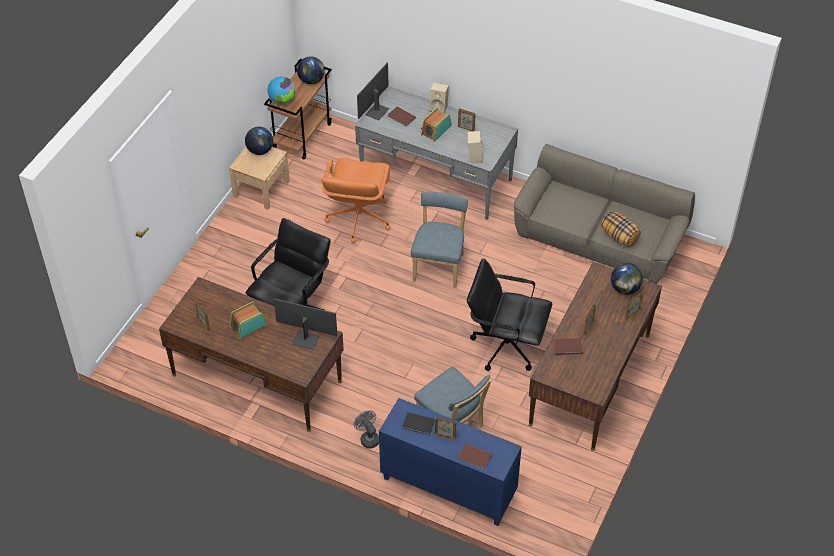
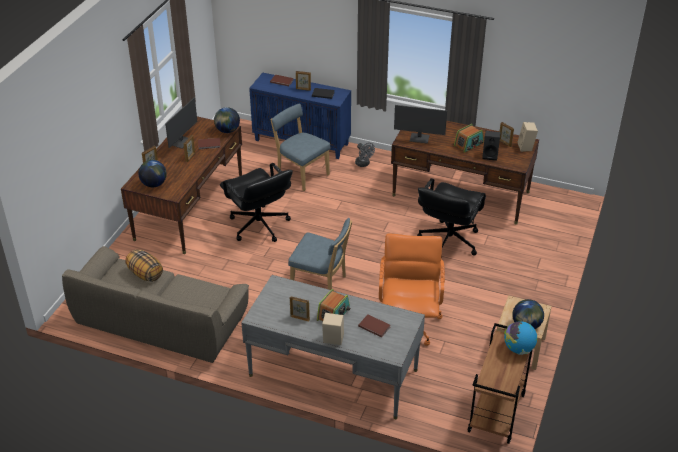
camera: 175 degrees right, 10 degrees down
globe [297,56,325,84] -> globe moved to [214,107,240,133]
monitor [357,63,389,121] -> monitor moved to [165,98,197,148]
blue chair [411,191,468,288] -> blue chair turned 75 degrees counterclockwise [288,218,352,290]
beige speaker [467,131,483,163] -> beige speaker moved to [518,122,538,152]
black office chair [467,258,552,371] -> black office chair turned 45 degrees clockwise [220,163,293,242]
none -> black speaker [482,131,501,161]

